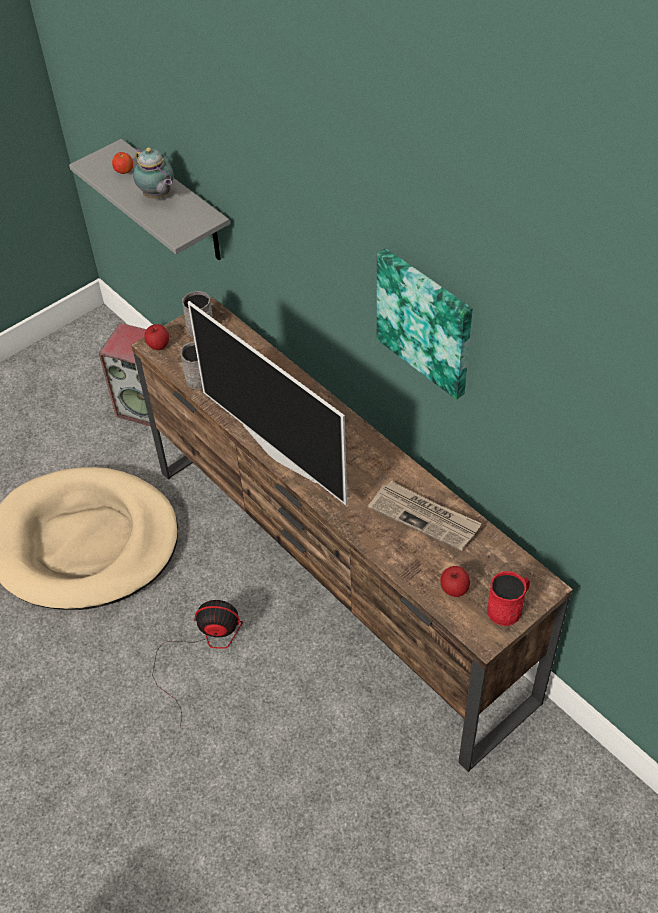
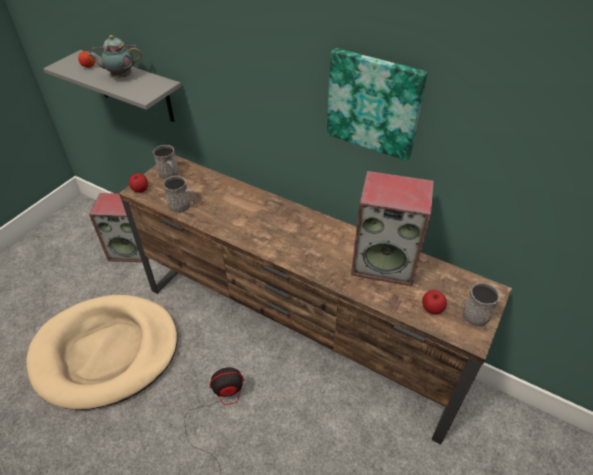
camera: 20 degrees left, 5 degrees down
teapot [133,147,174,199] -> teapot turned 135 degrees clockwise [88,35,142,78]
television [188,301,347,505] -> none
newspaper [368,481,482,551] -> speaker [351,171,434,286]
red mug [487,571,530,626] -> grey mug [462,282,500,327]

